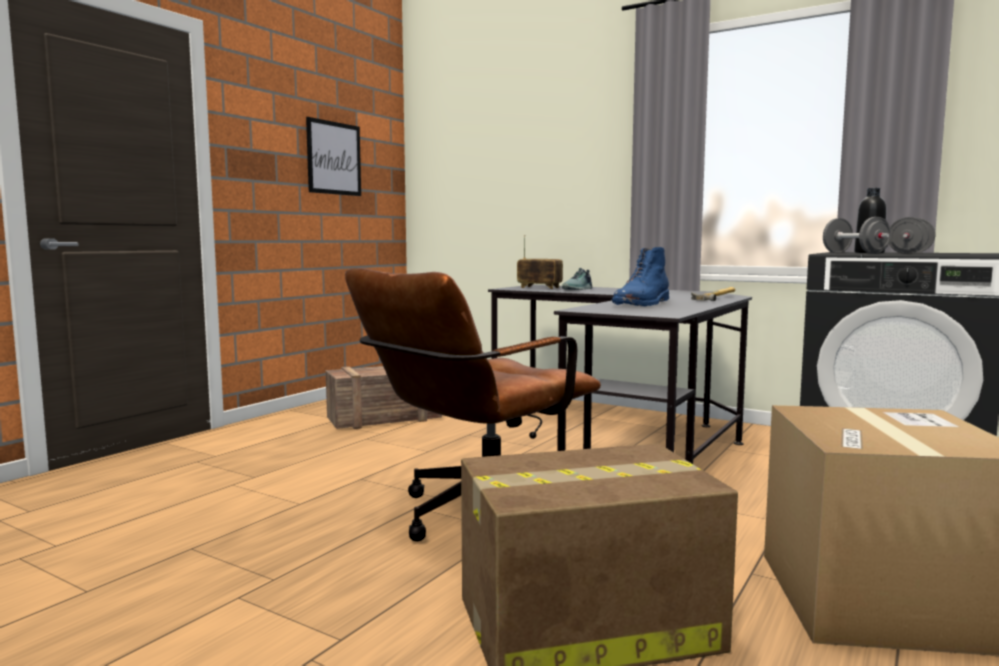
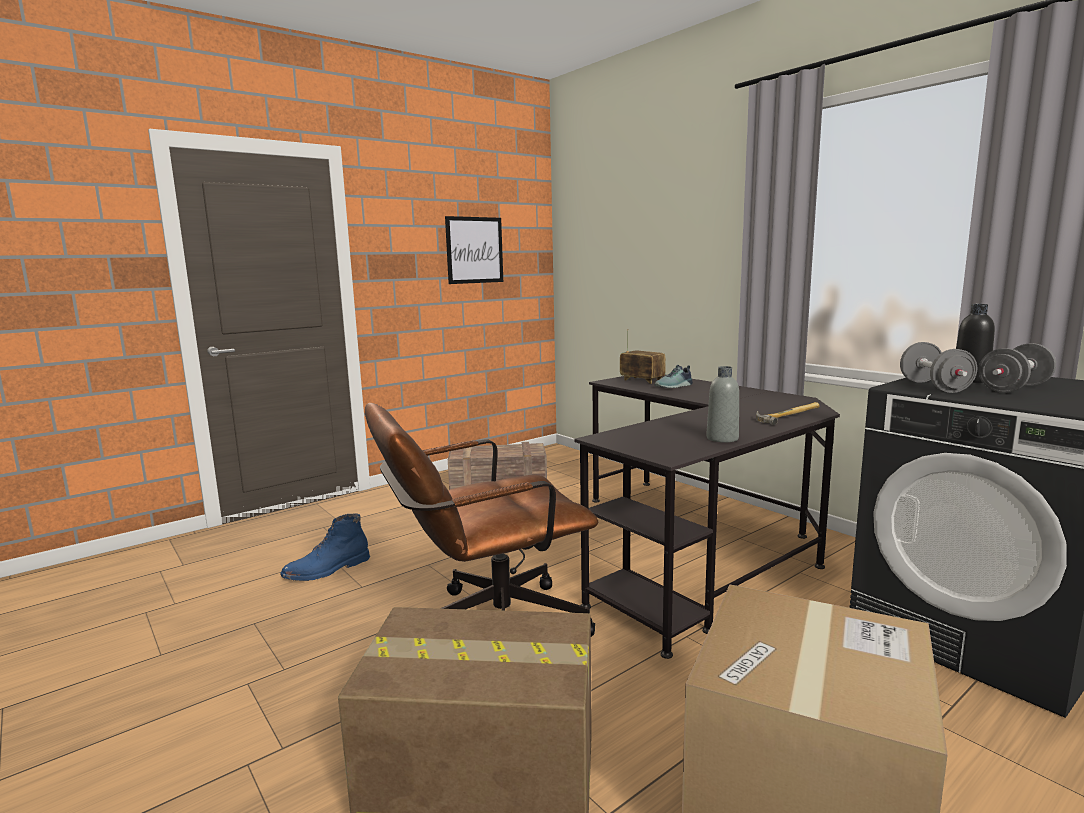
camera: 20 degrees right, 5 degrees up
blue boot [612,247,669,307] -> blue boot moved to [280,513,370,581]
none -> grey bottle [706,366,739,443]

